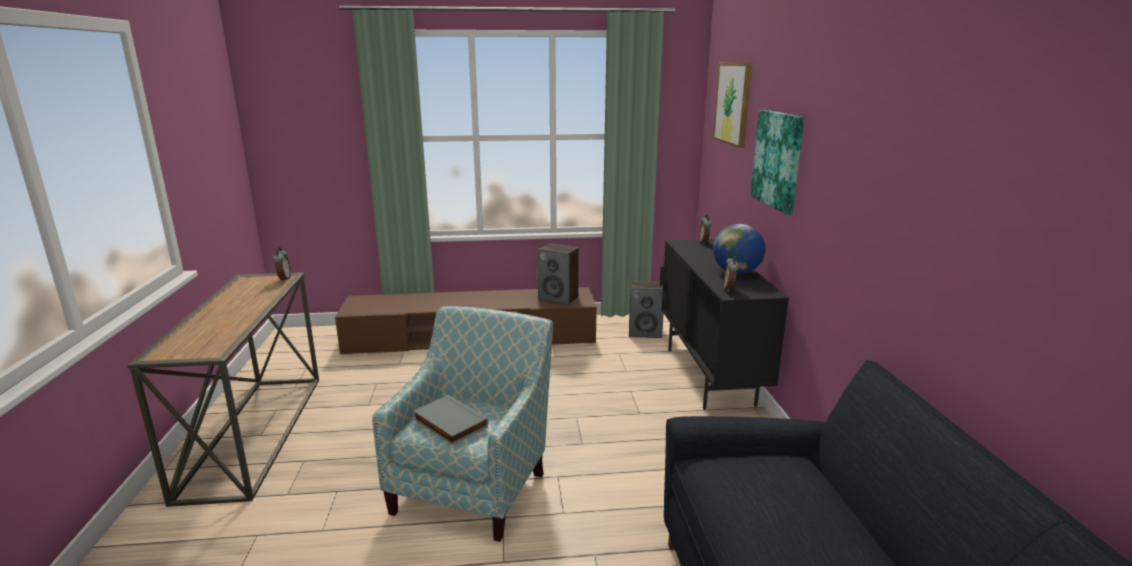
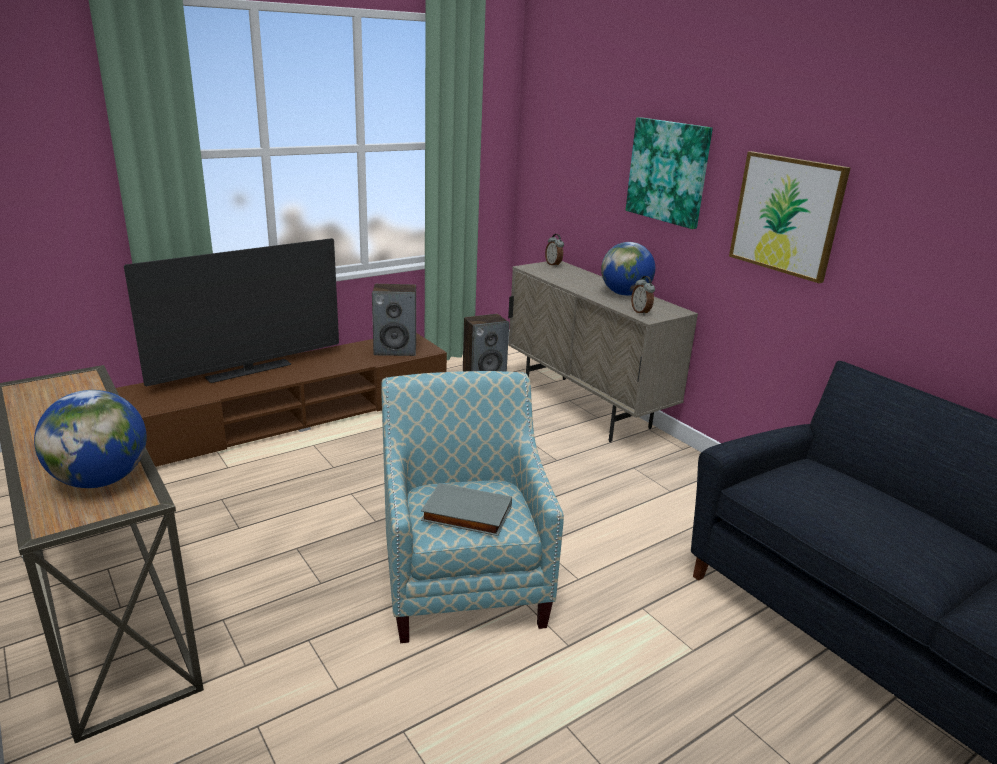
camera: 30 degrees left, 5 degrees up
alarm clock [273,247,291,282] -> none
black cabinet [660,239,789,410] -> beige cabinet [508,261,698,442]
picture [713,63,752,148] -> picture moved to [729,151,851,283]
none -> globe [34,390,146,488]
none -> television [124,238,339,387]

